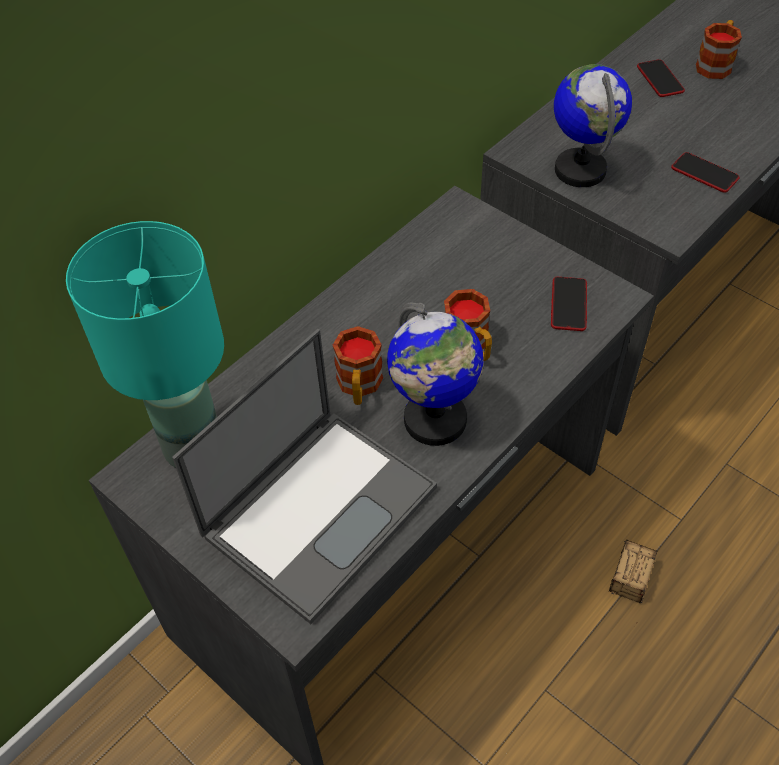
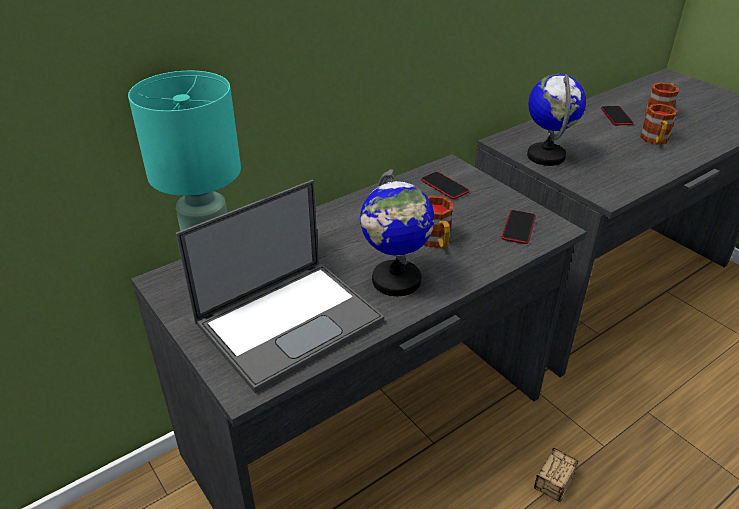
camera: 10 degrees right, 15 degrees down
mug [333,326,383,405] -> mug moved to [640,104,678,145]
phone [671,152,739,193] -> phone moved to [421,172,469,199]

